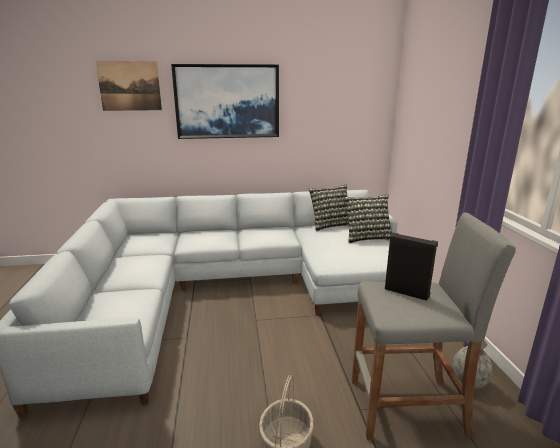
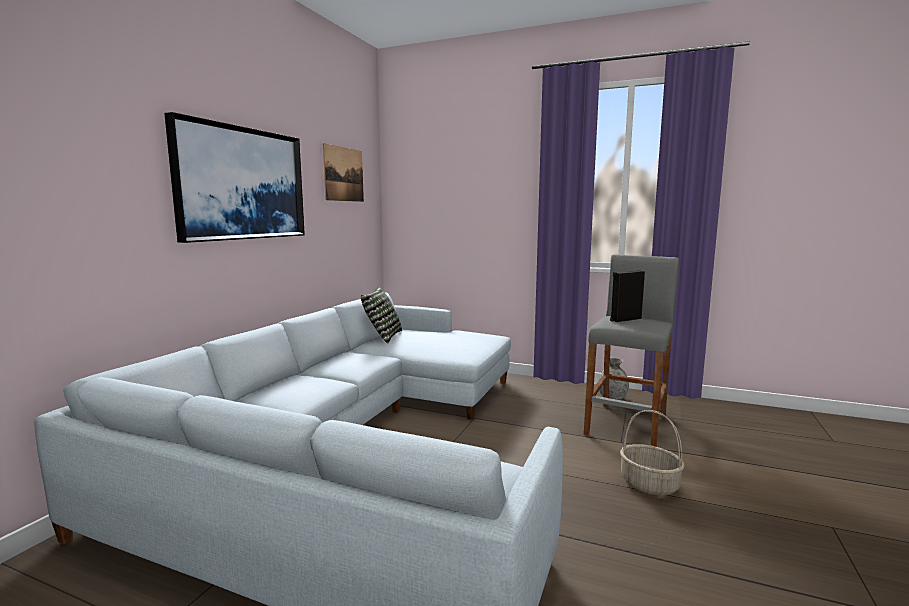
camera: 60 degrees left, 10 degrees down
picture [96,61,162,111] -> picture moved to [323,143,364,202]
pillow [344,194,392,243] -> none

